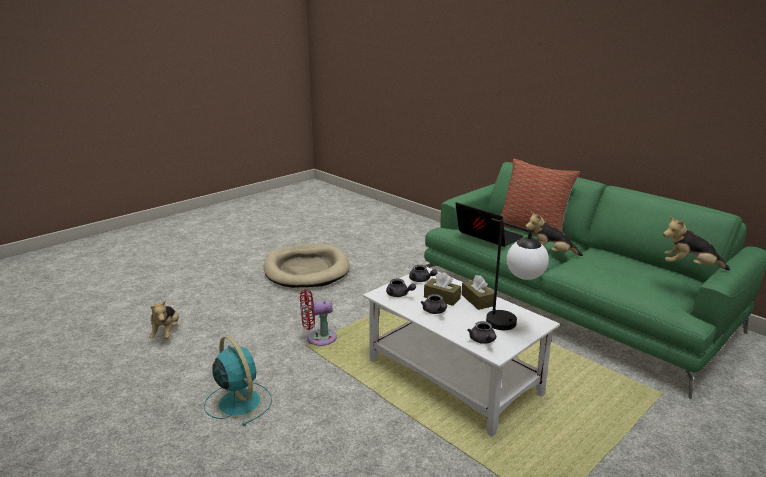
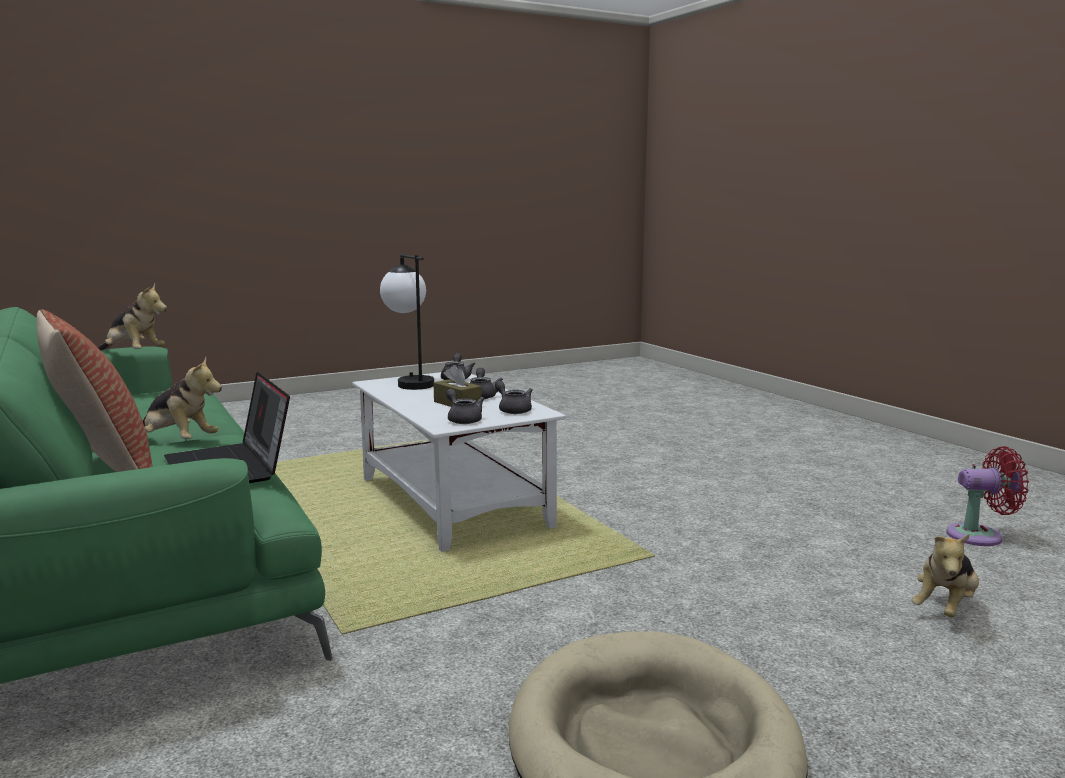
camera: 165 degrees left, 10 degrees down
plush toy [149,300,179,339] -> plush toy turned 150 degrees counterclockwise [912,534,979,617]
turquoise fan [204,336,272,426] -> none
red fan [300,289,337,346] -> red fan moved to [946,446,1029,546]
brown tissue box [461,275,494,310] -> none

